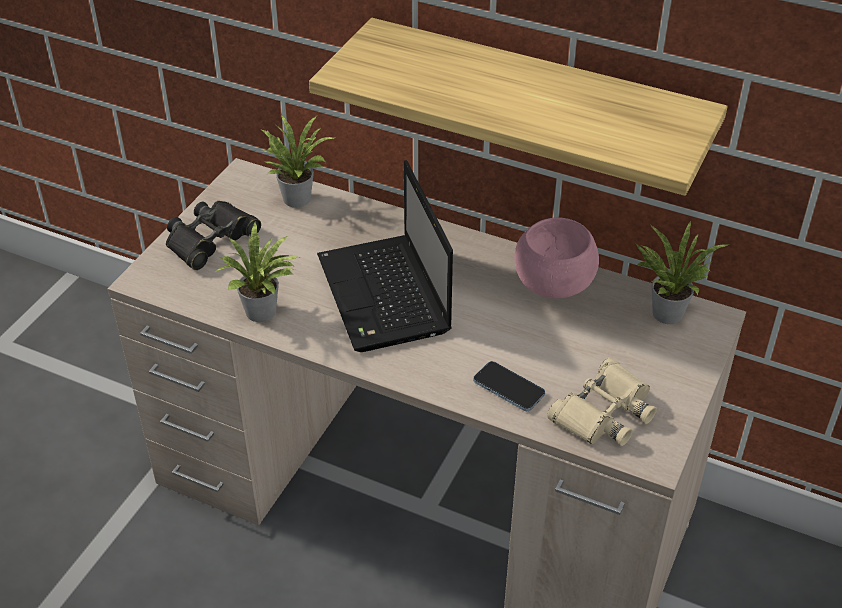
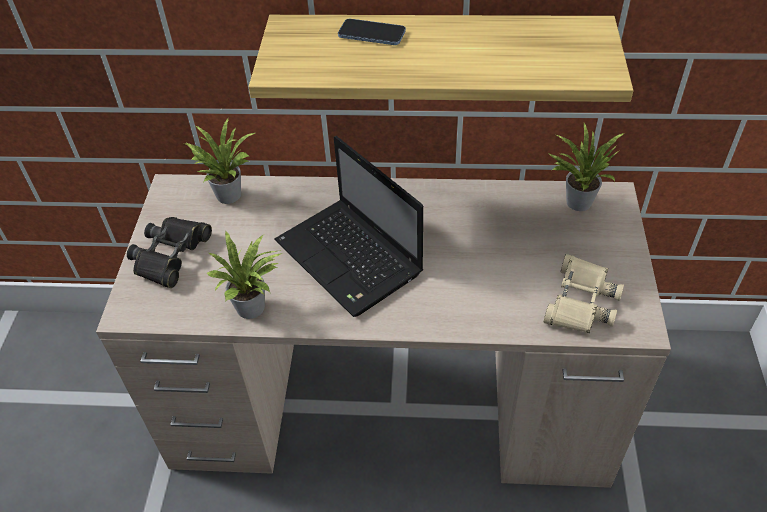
camera: 20 degrees left, 5 degrees up
phone [473,361,545,411] -> phone moved to [338,19,406,45]
pink bowl [514,217,599,299] -> none

